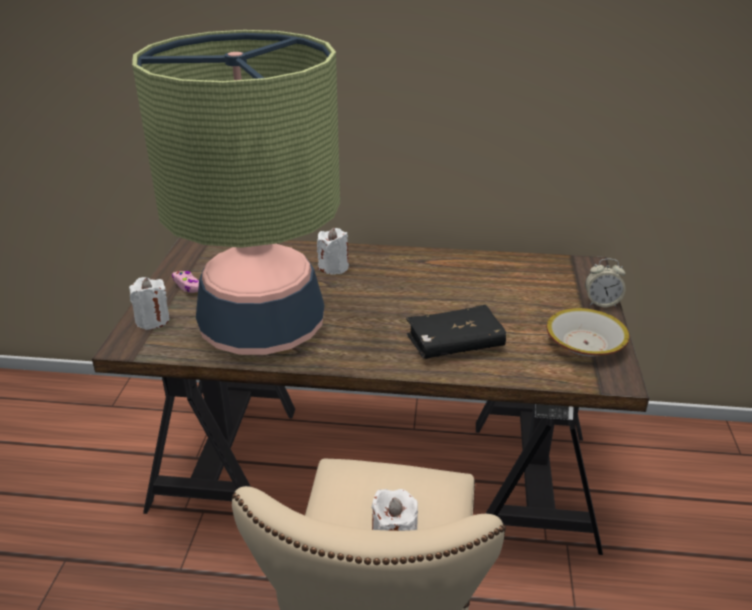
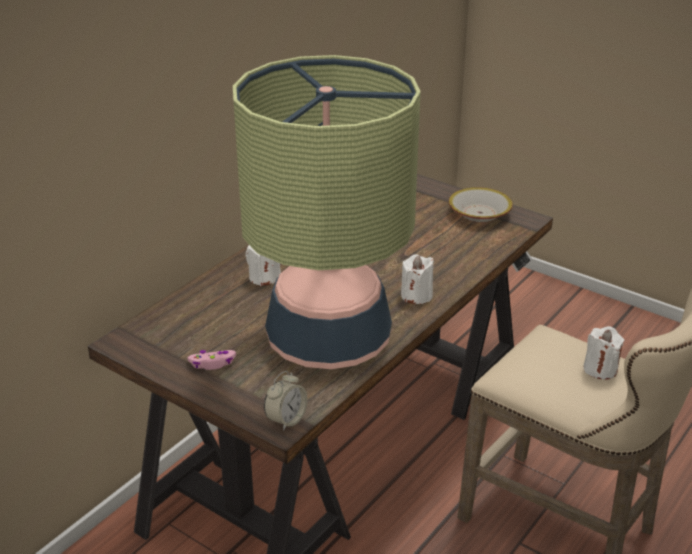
camera: 60 degrees left, 0 degrees up
white candle [129,277,170,330] -> white candle moved to [401,254,434,304]
black book [406,305,506,359] -> none
alarm clock [585,258,626,307] -> alarm clock moved to [264,371,308,431]

